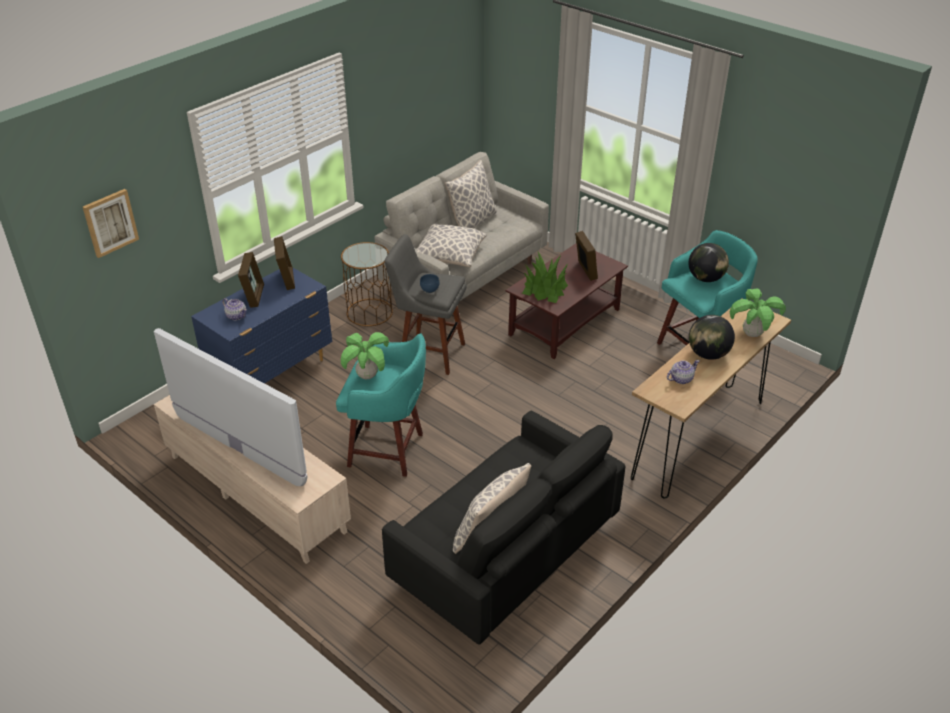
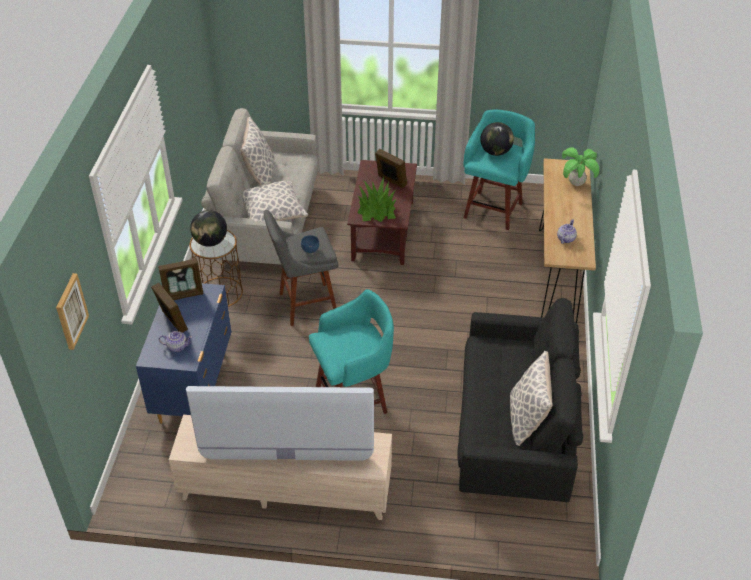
camera: 35 degrees left, 5 degrees up
picture frame [274,236,295,290] -> picture frame turned 120 degrees clockwise [158,259,204,300]
potted plant [341,332,389,379] -> none
globe [689,315,735,360] -> globe moved to [190,210,227,247]

